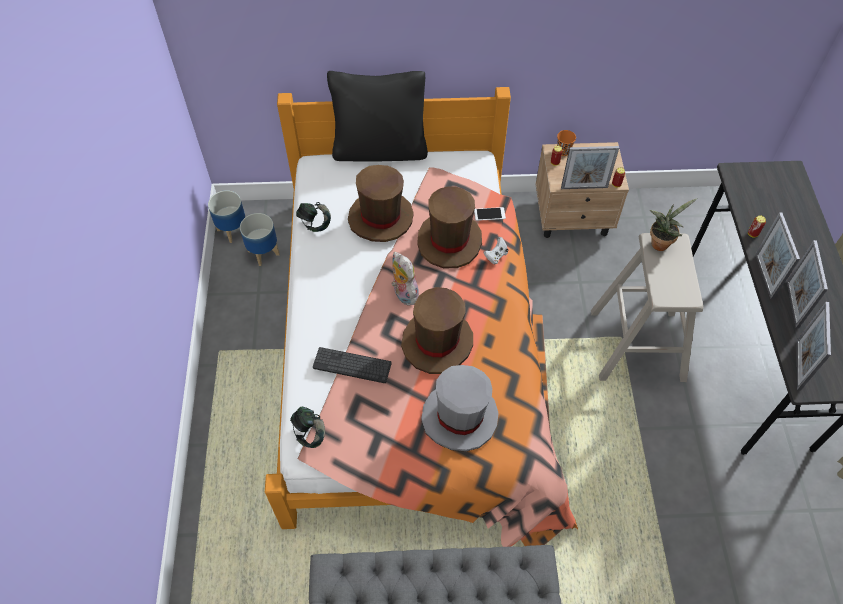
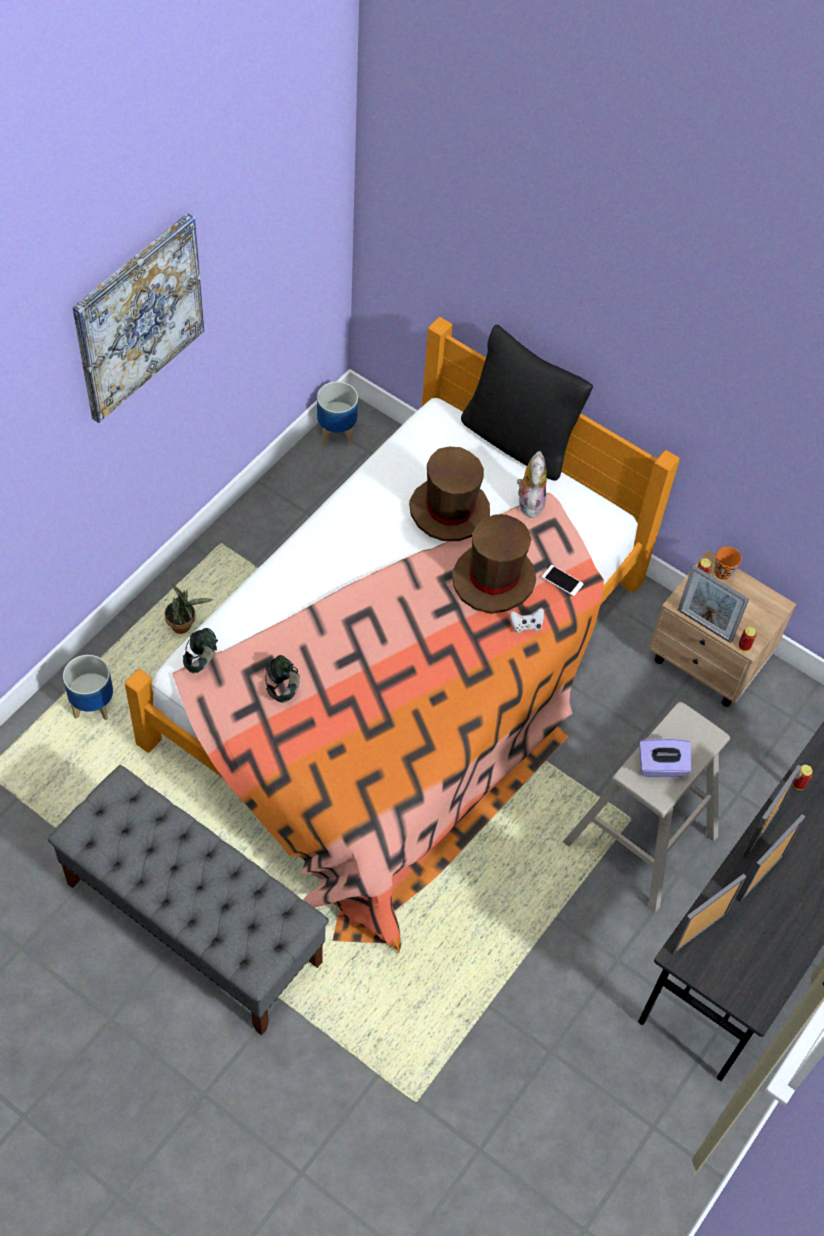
camera: 35 degrees right, 0 degrees up
planter [240,213,280,266] -> planter moved to [63,655,113,720]
headphones [296,202,331,232] -> headphones moved to [265,655,300,703]
keyboard [313,347,391,383] -> none
plush toy [391,252,419,306] -> plush toy moved to [517,451,547,520]
brown hat [401,287,473,374] -> none
grey hat [421,365,499,452] -> none
potted plant [650,198,697,251] -> potted plant moved to [164,583,213,634]
none -> picture [72,213,204,423]
none -> purple tissue box [639,738,692,777]

